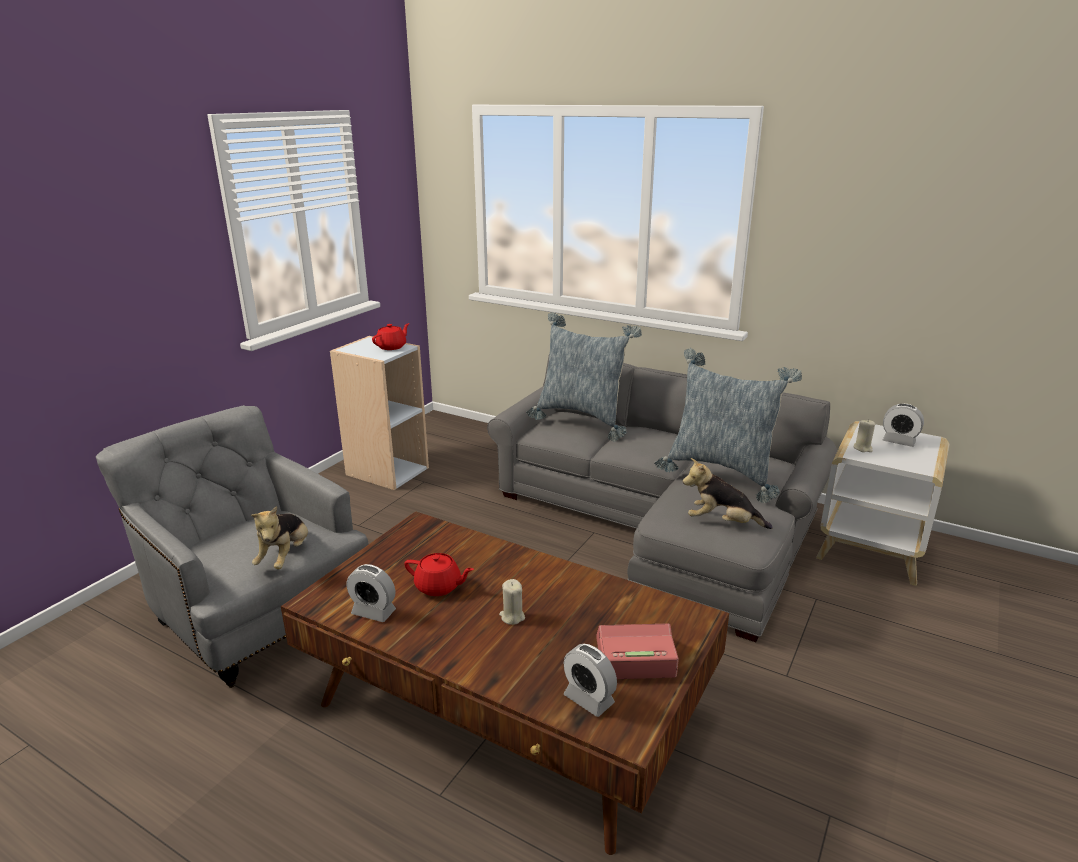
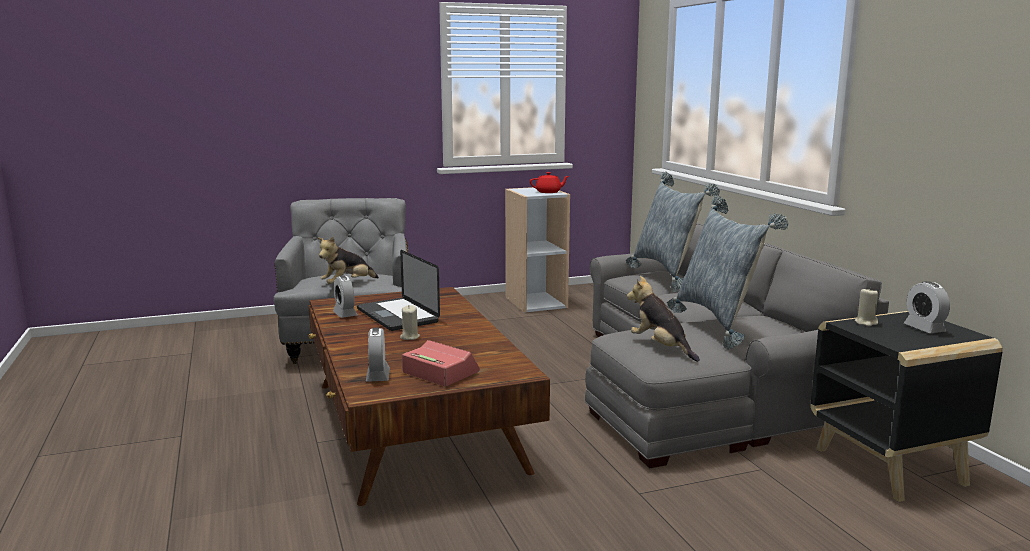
camera: 40 degrees right, 10 degrees down
red teapot [404,553,474,596] -> laptop [357,250,440,331]
white side table [816,421,950,586] -> black side table [811,311,1003,502]

